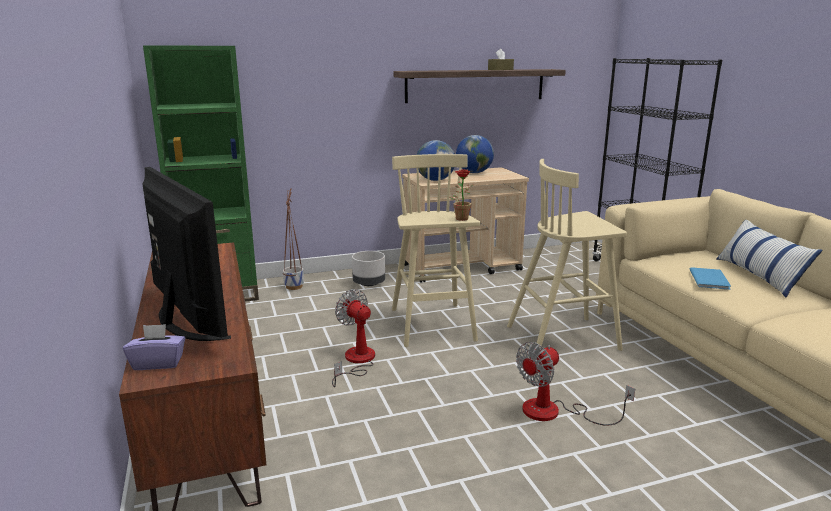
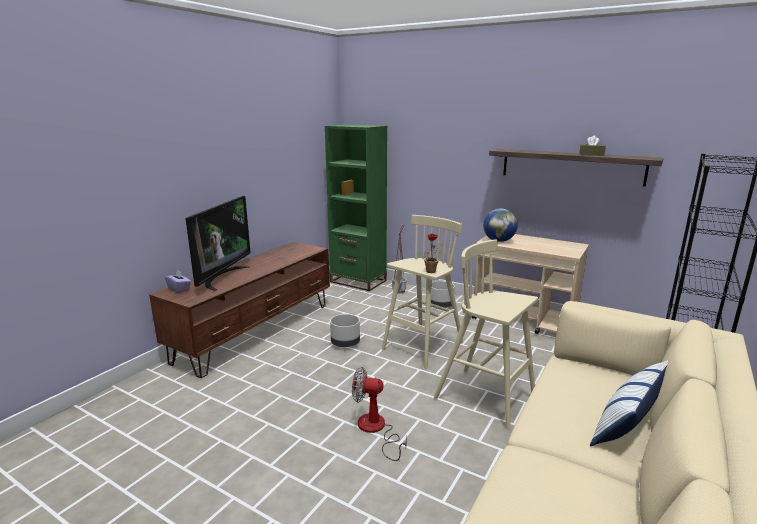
camera: 50 degrees right, 0 degrees up
fan [332,289,375,387] -> grey planter [330,314,360,347]
globe [456,135,494,173] -> none
blue book [690,267,731,290] -> none

